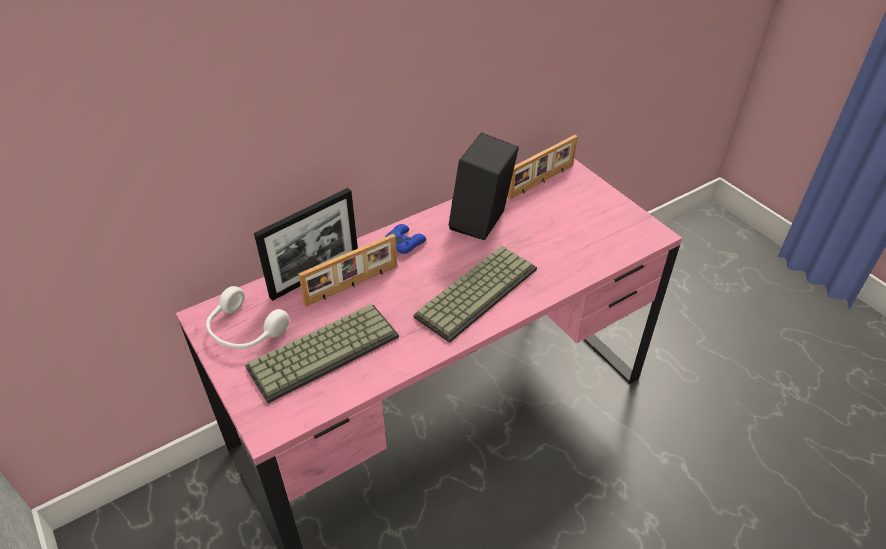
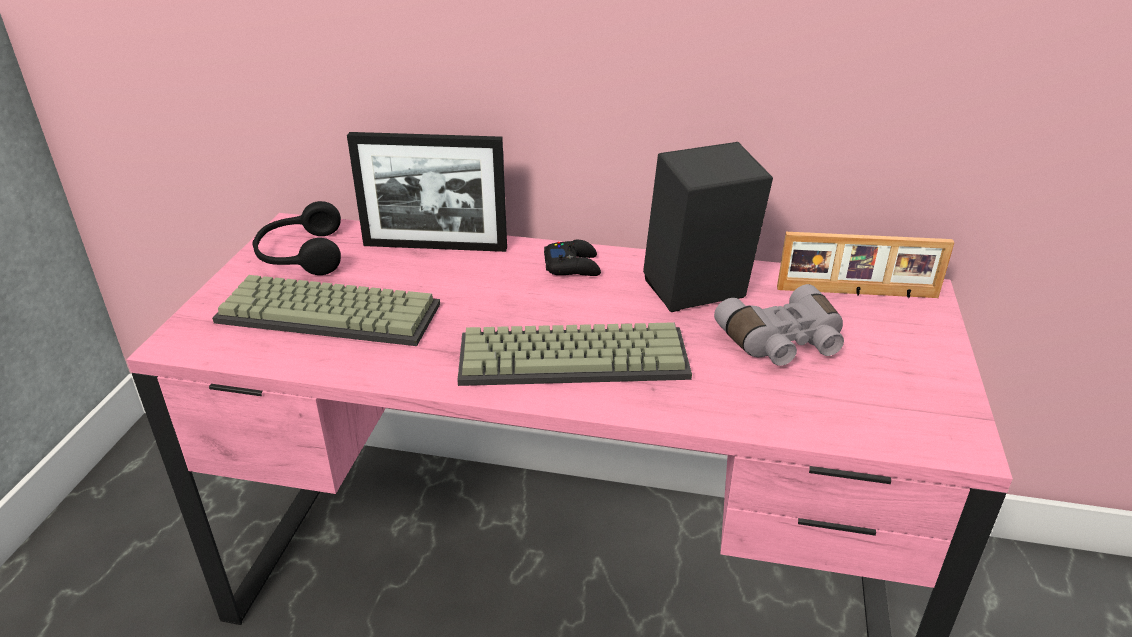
camera: 45 degrees right, 10 degrees down
white headphones [206,286,289,349] -> black headphones [252,201,341,275]
picture frame [298,234,397,307] -> none
blue game controller [385,224,426,254] -> black game controller [544,240,601,276]
none -> grey binoculars [714,284,844,366]

